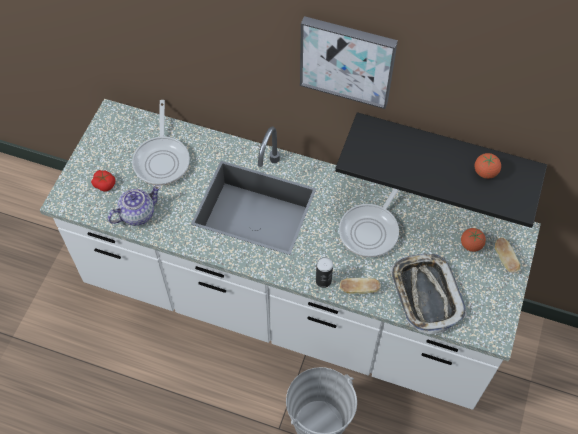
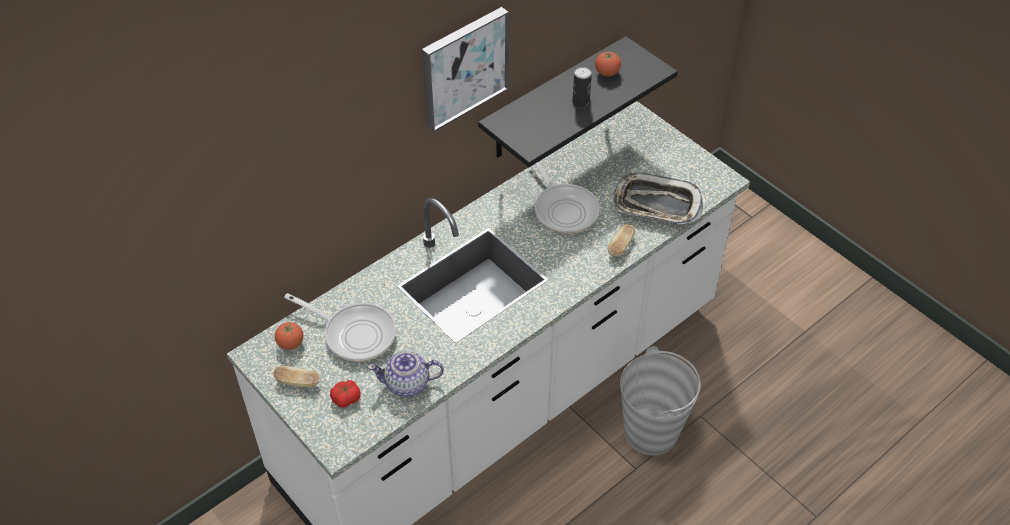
camera: 60 degrees left, 10 degrees down
teapot [108,185,161,226] -> teapot turned 90 degrees counterclockwise [368,351,444,397]
can [316,257,333,288] -> can moved to [572,67,592,108]
tomato [461,228,486,252] -> tomato moved to [275,322,304,350]
bread [495,238,520,273] -> bread moved to [273,366,320,387]

